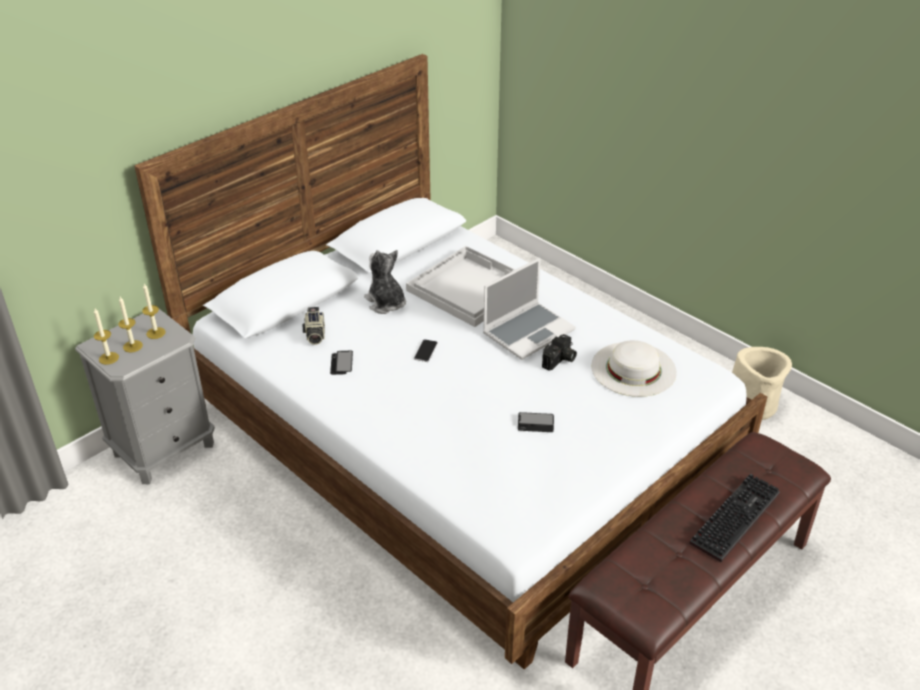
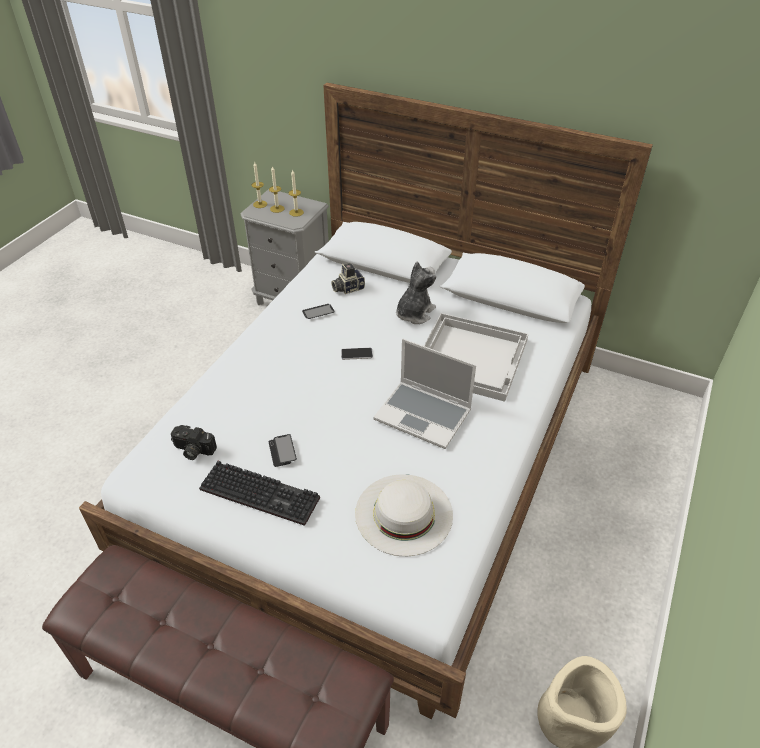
camera: 70 degrees right, 5 degrees up
camera [542,334,577,371] -> camera moved to [171,425,217,460]
keyboard [689,473,780,562] -> keyboard moved to [199,460,320,526]

